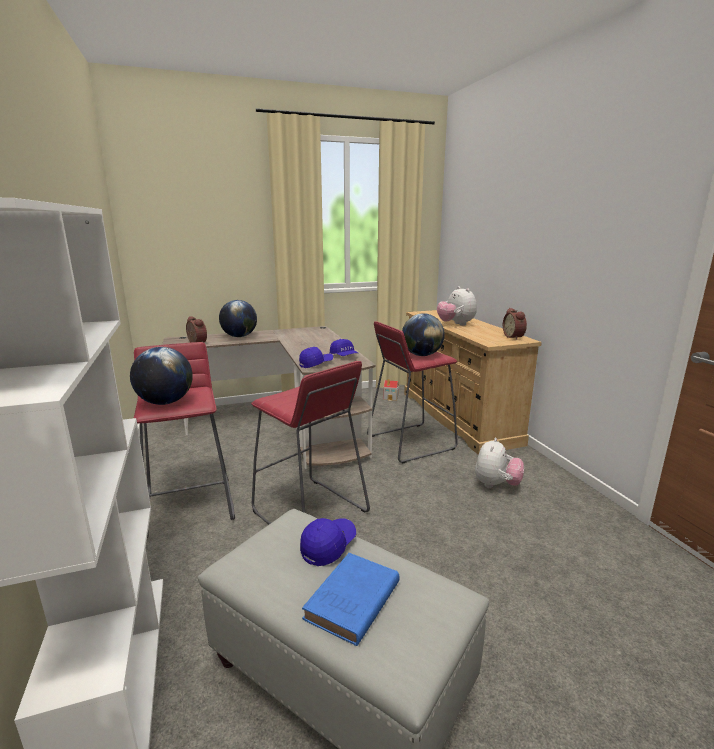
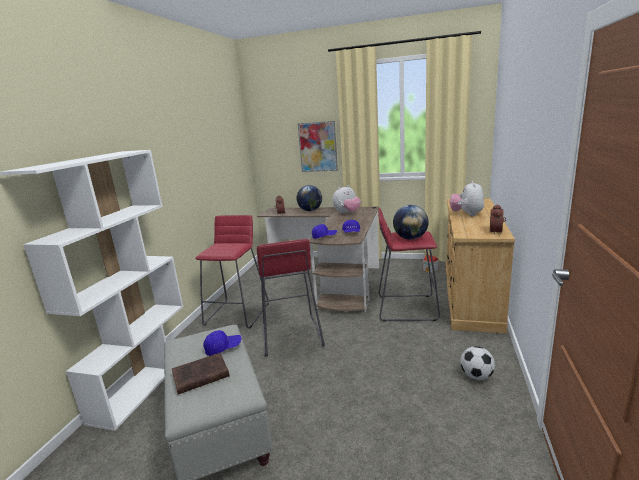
camera: 35 degrees right, 0 degrees up
globe [130,347,193,405] -> none
blue book [302,553,400,646] -> brown book [172,353,230,394]
plush toy [475,438,524,488] -> plush toy moved to [333,185,361,214]
none -> picture [298,121,338,172]
none -> football [460,346,495,380]

